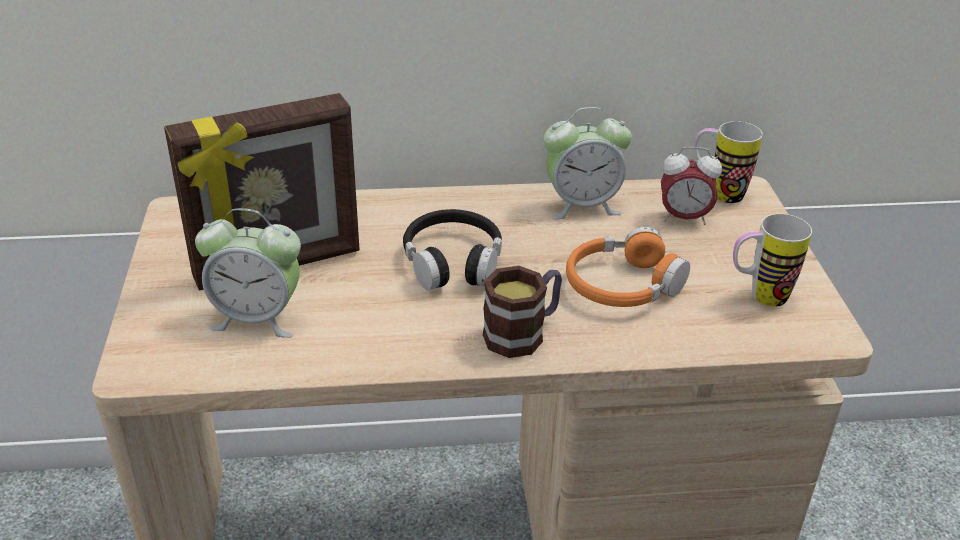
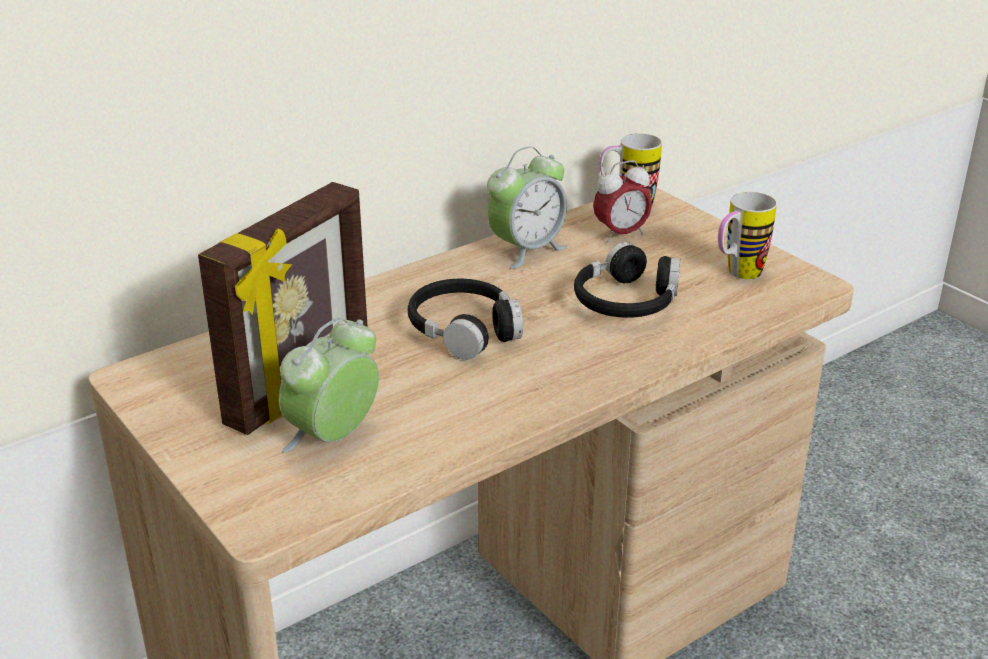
camera: 30 degrees left, 5 degrees down
alarm clock [195,208,301,338] -> alarm clock turned 150 degrees clockwise [279,317,379,453]
mug [483,266,562,358] -> none
orange headphones [566,227,690,307] -> black headphones [574,242,680,318]

